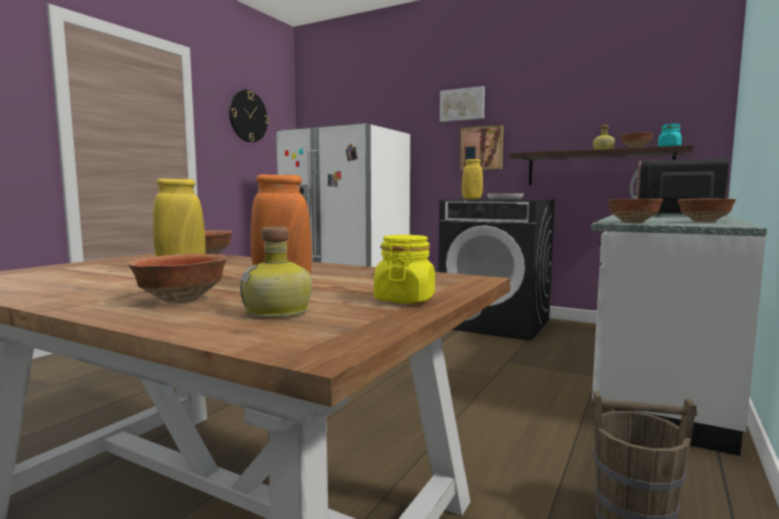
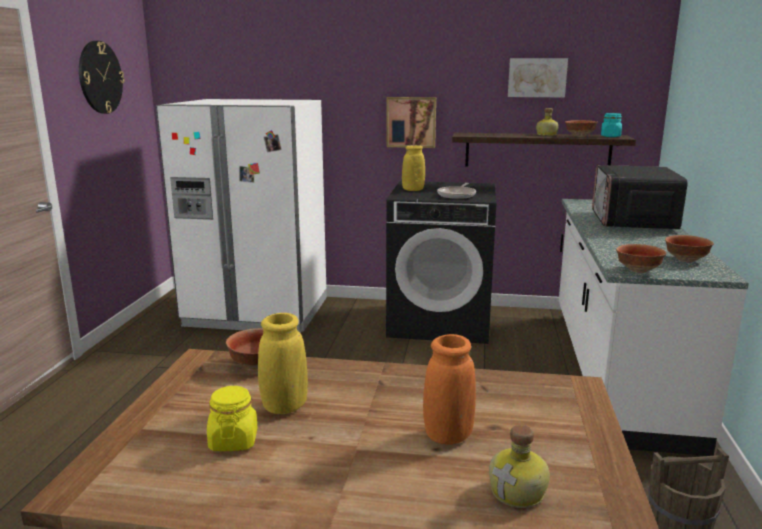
camera: 20 degrees left, 10 degrees up
bowl [128,254,227,304] -> none
yellow jar [374,235,435,303] -> yellow jar moved to [207,386,258,451]
picture [440,86,485,122] -> picture moved to [508,58,568,97]

